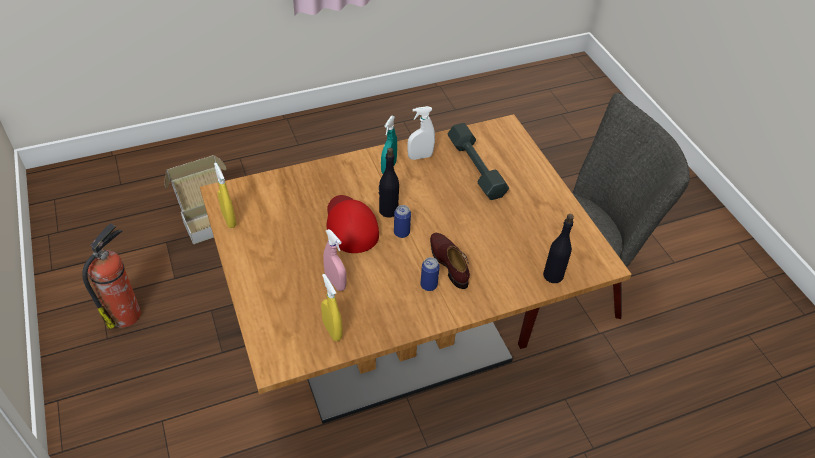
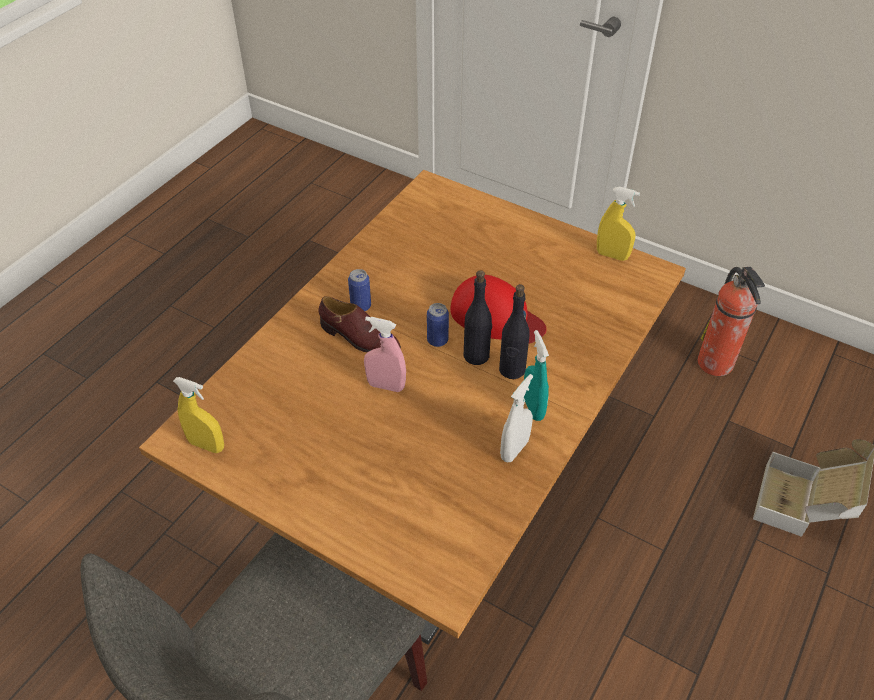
camera: 145 degrees right, 0 degrees up
yellow spray bottle [321,274,343,341] -> yellow spray bottle moved to [173,377,224,453]
pink spray bottle [323,229,347,291] -> pink spray bottle moved to [364,316,406,392]
grey dumbbell [447,123,509,200] -> none
black bottle [543,214,574,283] -> black bottle moved to [499,284,530,379]

